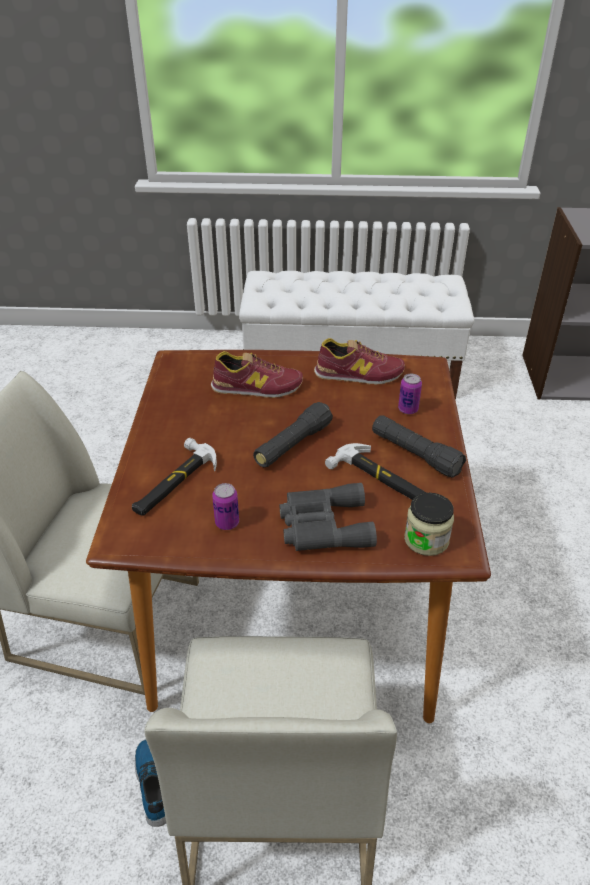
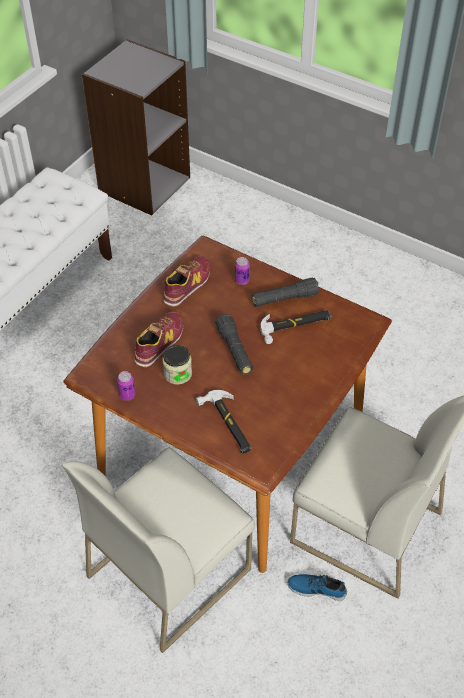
camera: 60 degrees left, 10 degrees up
can [212,483,239,530] -> can moved to [117,371,136,401]
grey binoculars [280,483,377,551] -> none
jar [404,493,454,556] -> jar moved to [162,345,192,385]

